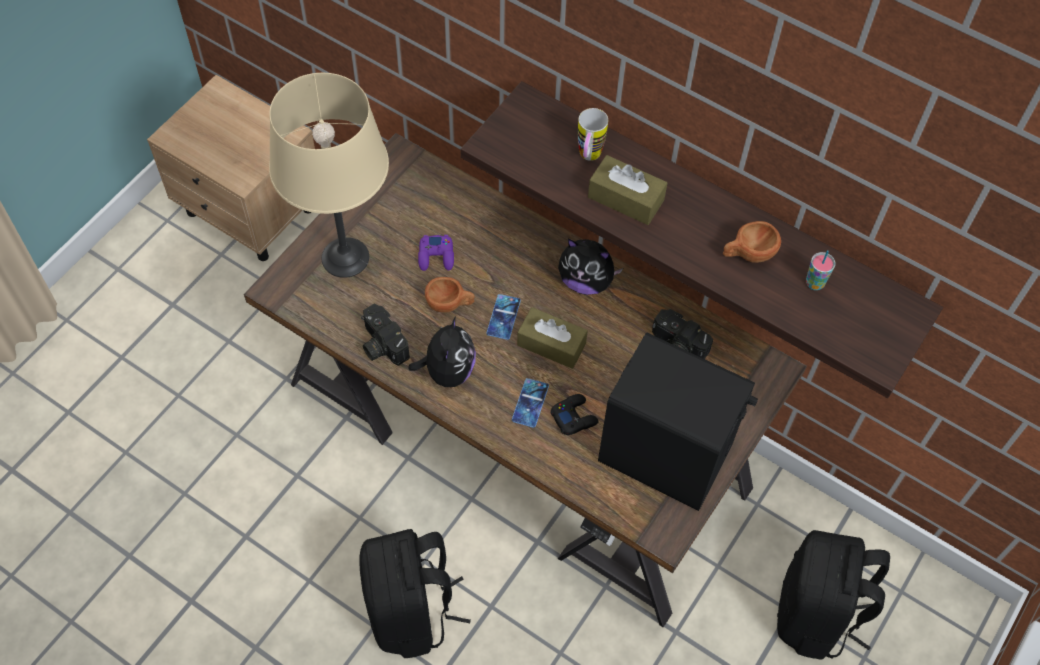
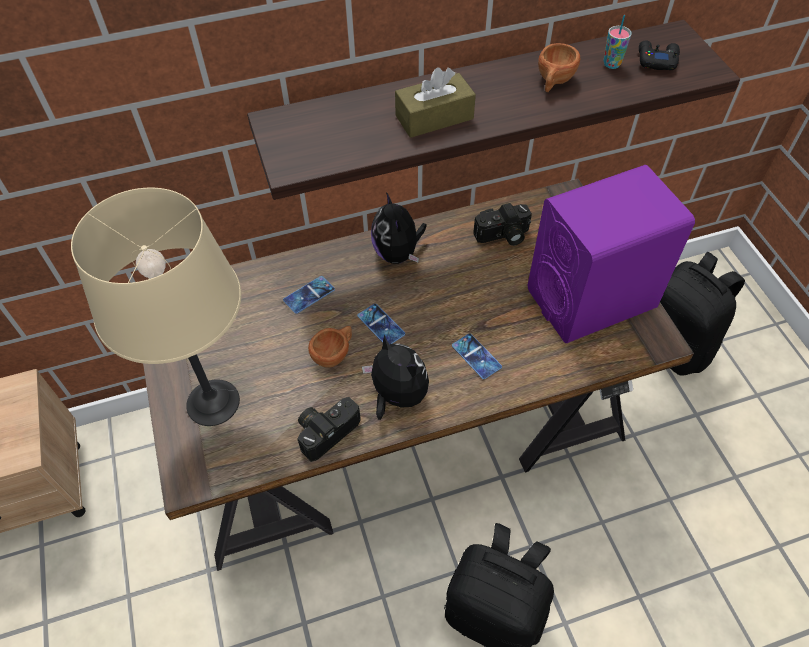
camera: 50 degrees left, 5 degrees down
camera [361,304,410,366] -> camera turned 135 degrees clockwise [297,397,361,462]
purple game controller [418,235,454,271] -> none
brown tissue box [517,307,588,369] -> none
black game controller [550,394,599,435] -> black game controller moved to [639,40,680,70]
plush toy [558,239,623,295] -> plush toy turned 105 degrees clockwise [371,192,427,264]
mug [578,108,608,161] -> none
black speaker [598,332,758,511] -> purple speaker [528,165,695,343]
none -> phone [283,276,335,314]

